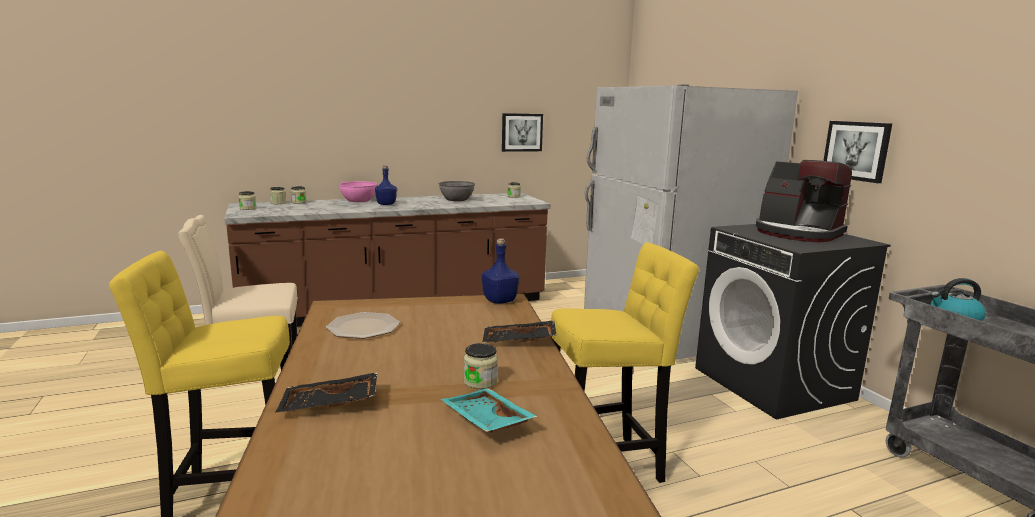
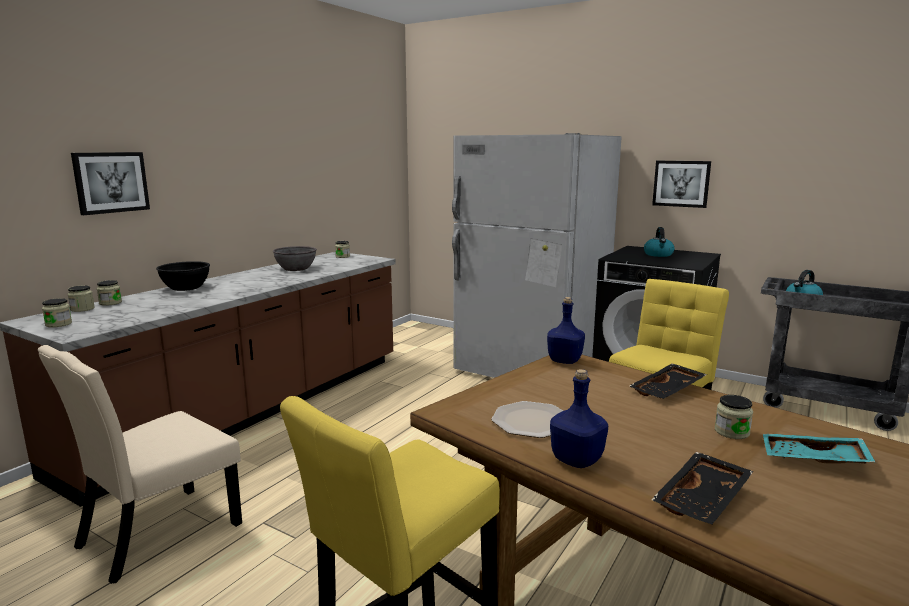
camera: 35 degrees left, 0 degrees up
pink bowl [339,181,377,202] -> black bowl [156,261,210,291]
blue bottle [375,166,397,205] -> blue bottle moved to [550,369,608,468]
picture [502,113,543,152] -> picture moved to [71,152,150,215]
coffee machine [756,160,852,242] -> kettle [644,227,675,257]

